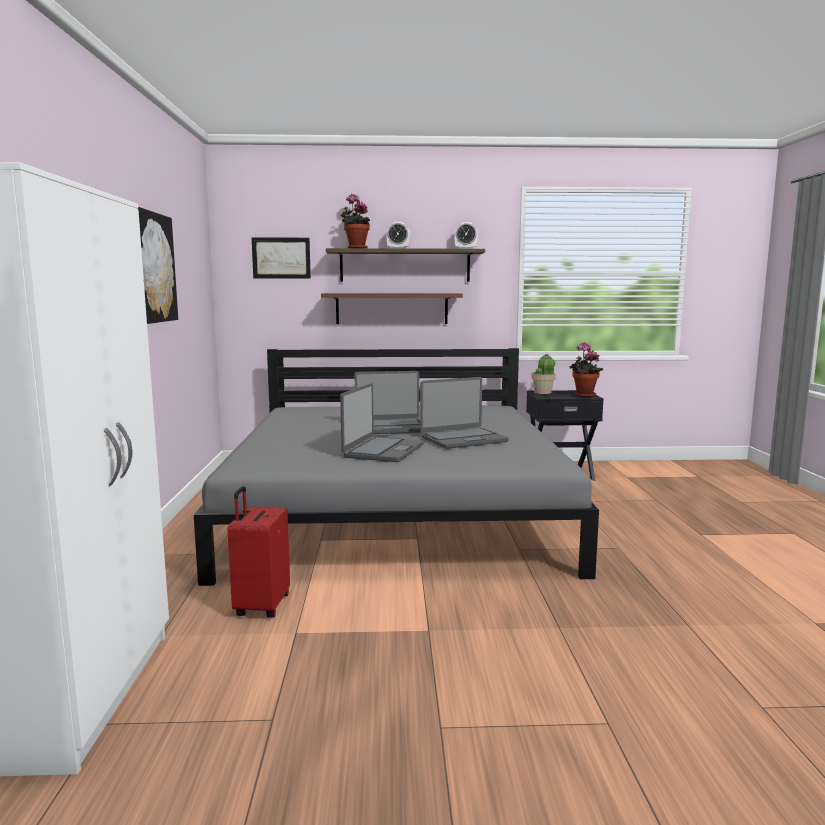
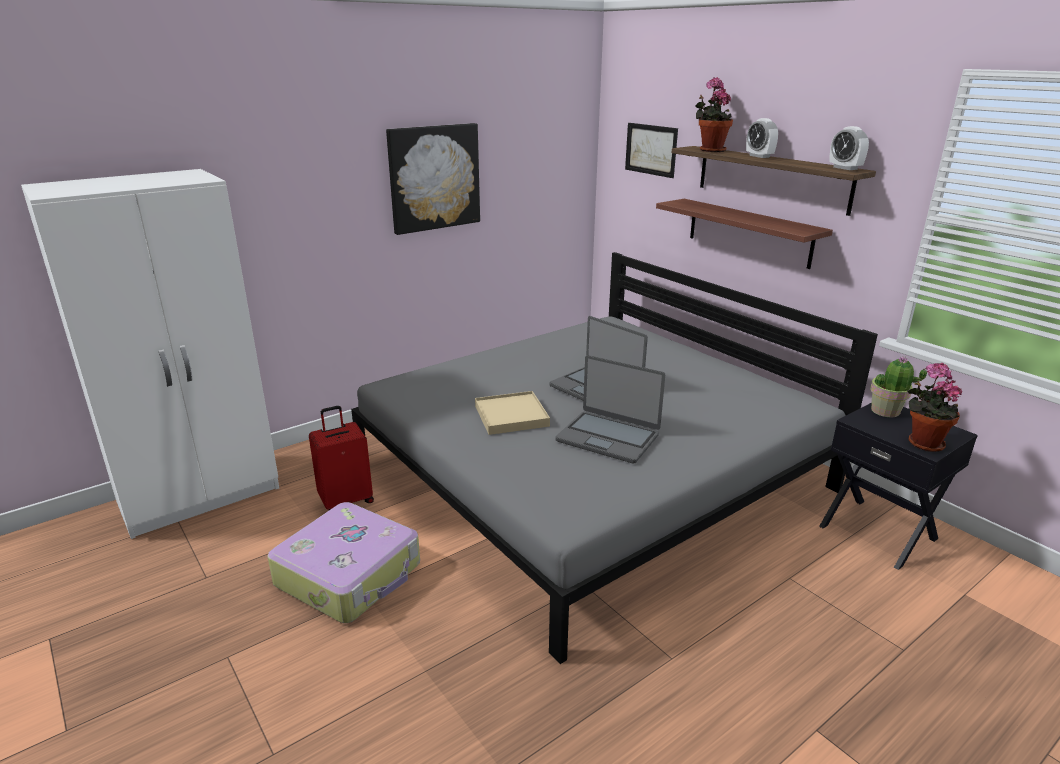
camera: 55 degrees right, 15 degrees up
laptop [340,383,424,462] -> beige tray [475,391,550,435]
none -> suitcase [267,502,420,623]

